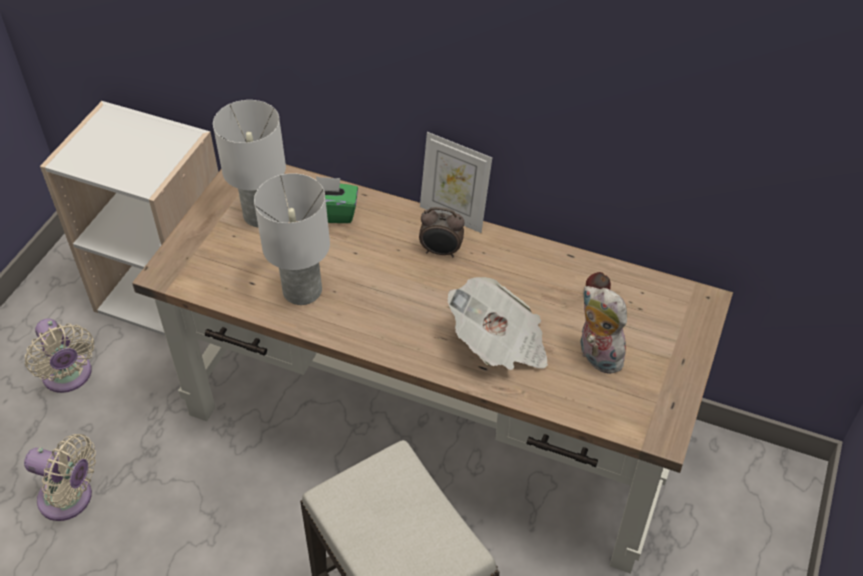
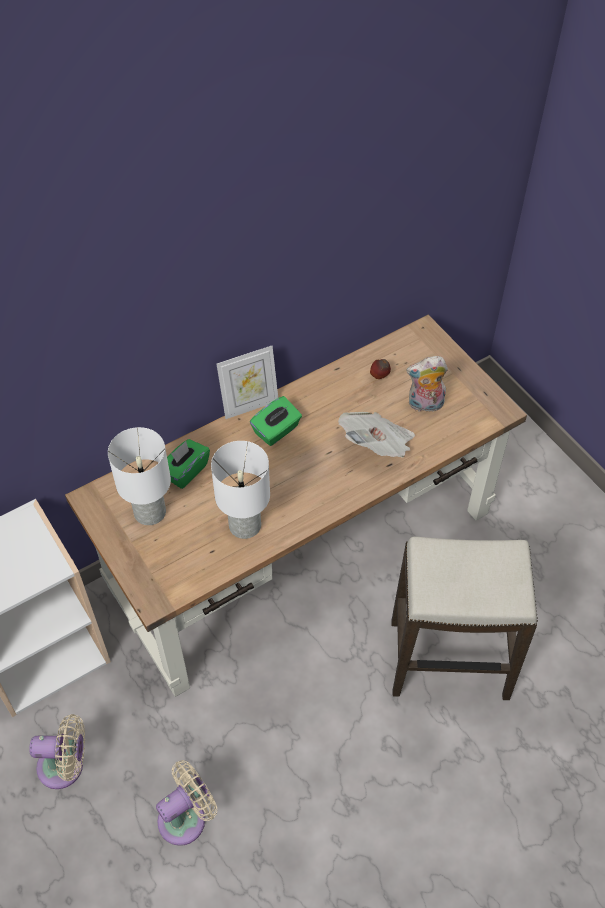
camera: 55 degrees left, 5 degrees up
alarm clock [419,207,464,257] -> green tissue box [250,396,302,446]

